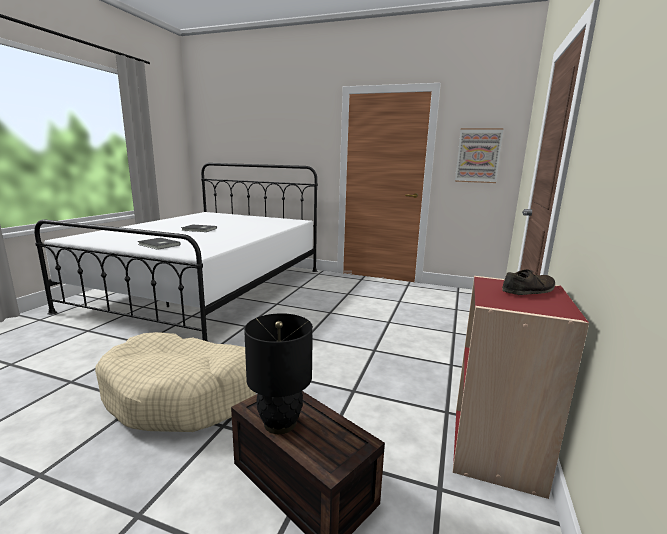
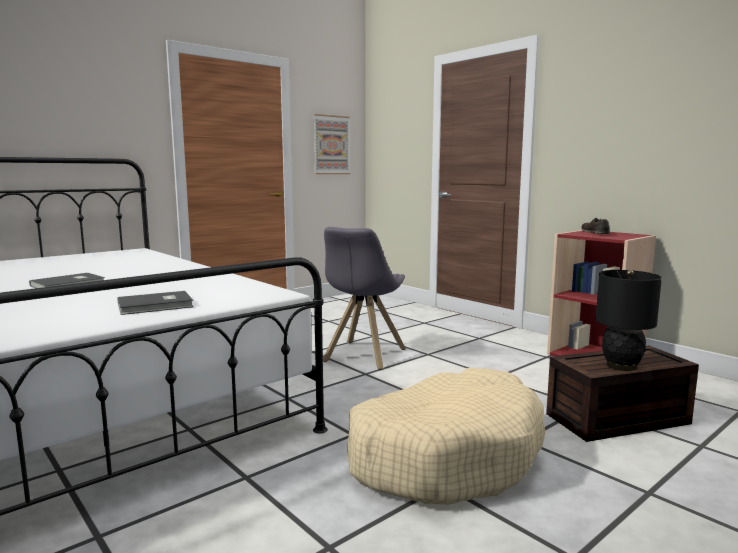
camera: 60 degrees left, 5 degrees down
none -> grey chair [323,227,406,370]

